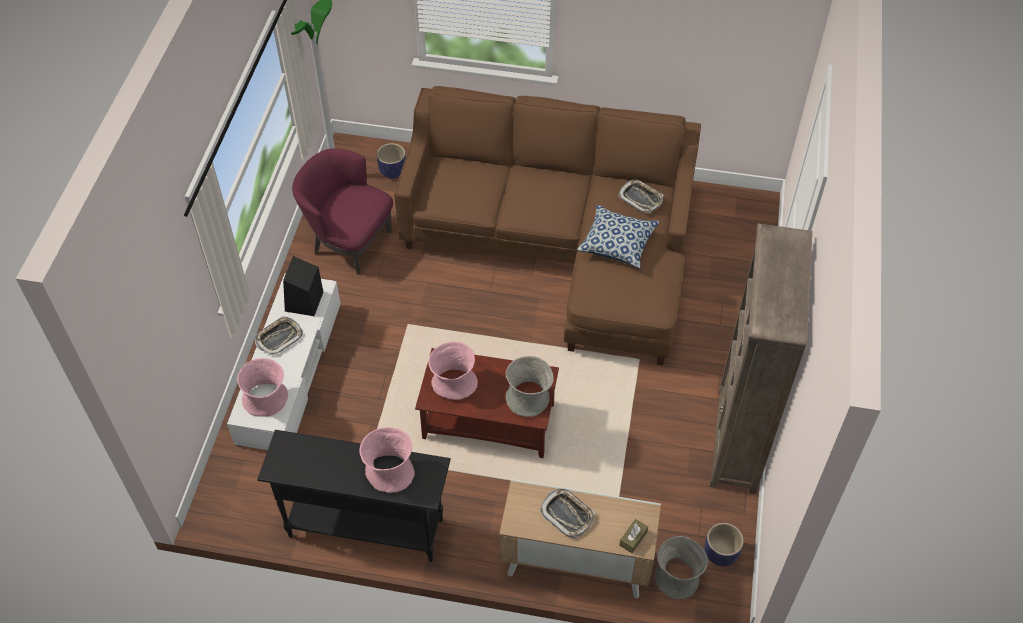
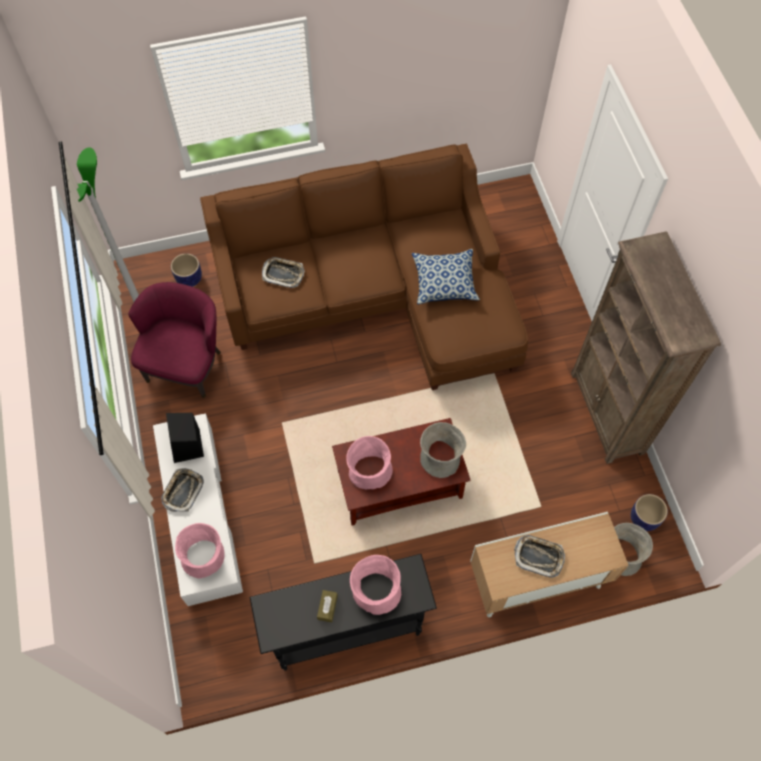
camera: 25 degrees left, 10 degrees up
purple armchair [292,148,393,275] -> purple armchair turned 105 degrees clockwise [128,282,221,398]
tray [618,180,663,213] -> tray moved to [262,257,305,288]
brown tissue box [619,519,648,553] -> brown tissue box moved to [317,590,338,622]

